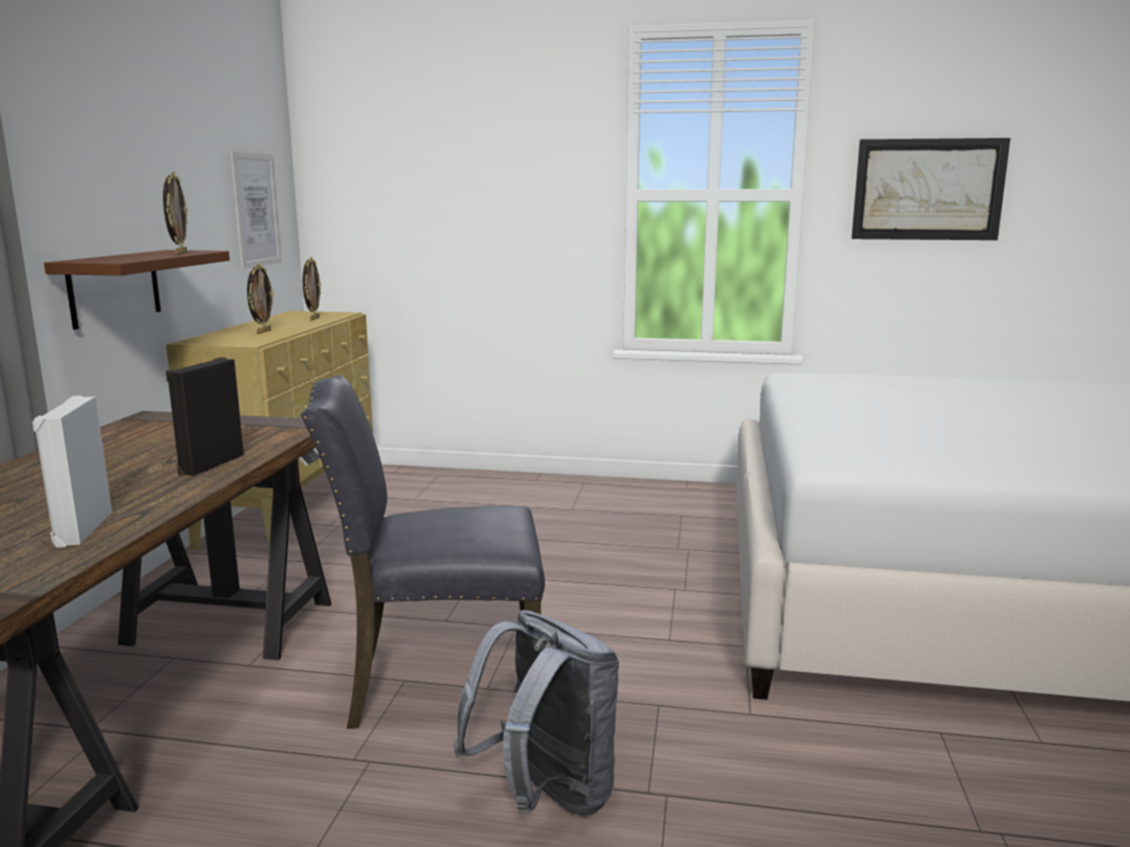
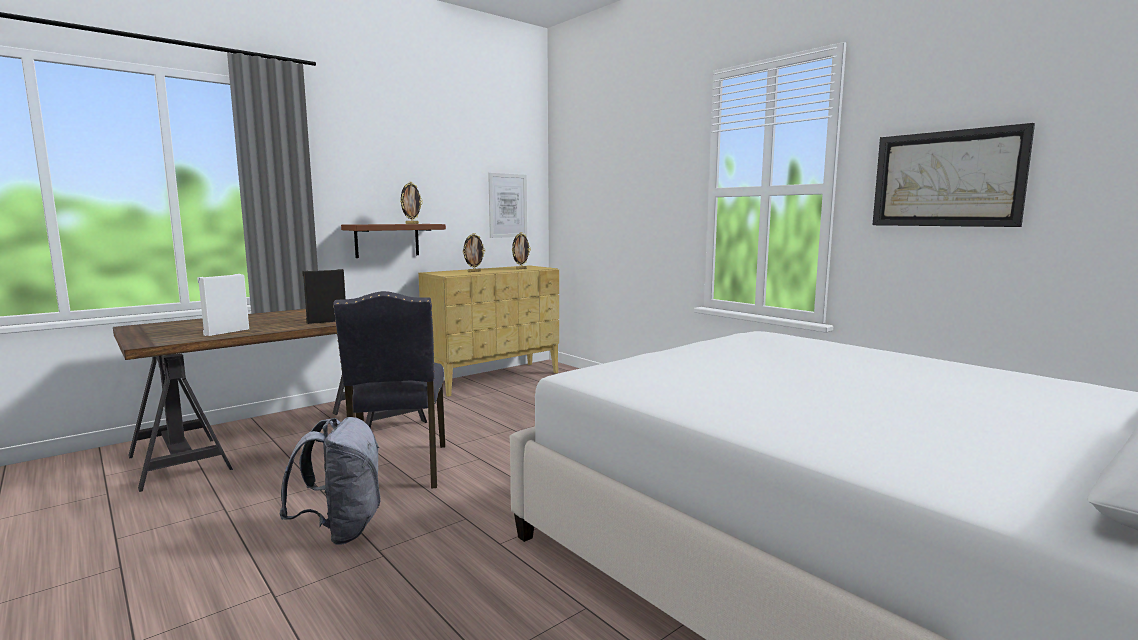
camera: 40 degrees right, 5 degrees down
grey chair [301,375,545,729] -> grey chair turned 135 degrees counterclockwise [333,291,445,489]

